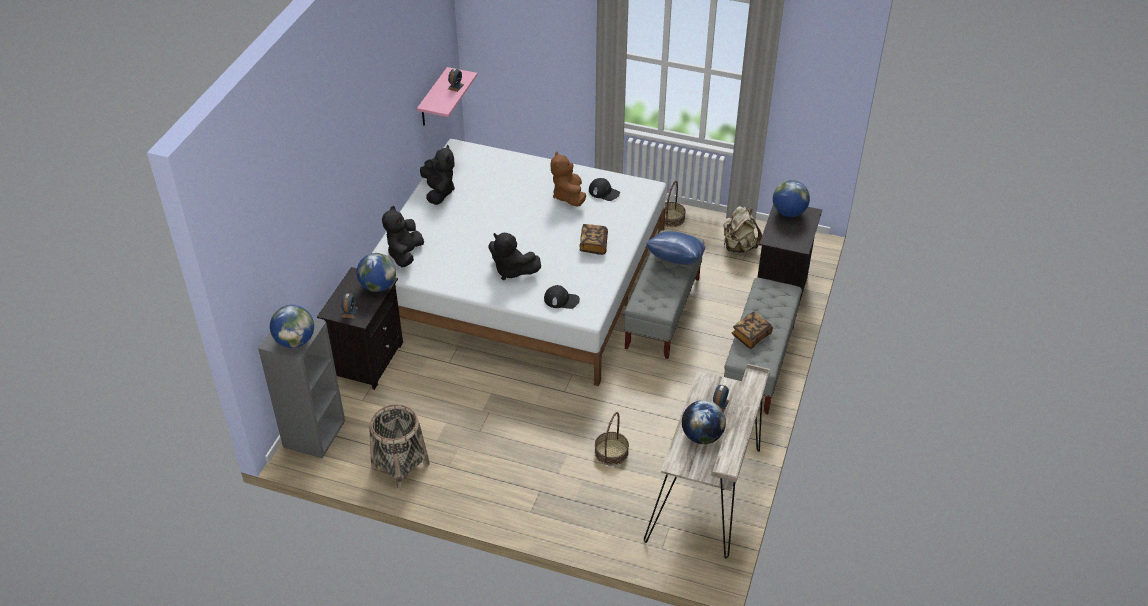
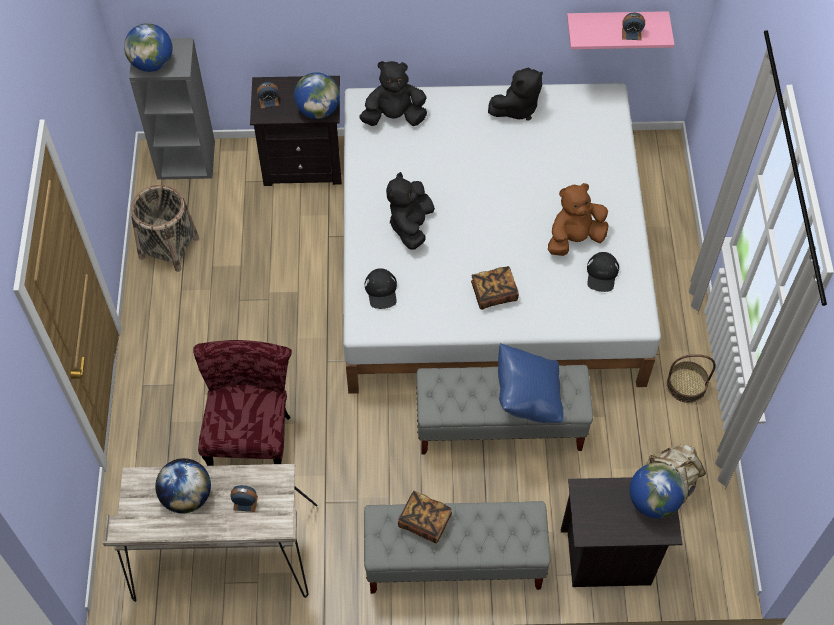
camera: 70 degrees right, 15 degrees up
basket [595,412,629,465] -> red chair [193,340,292,466]

